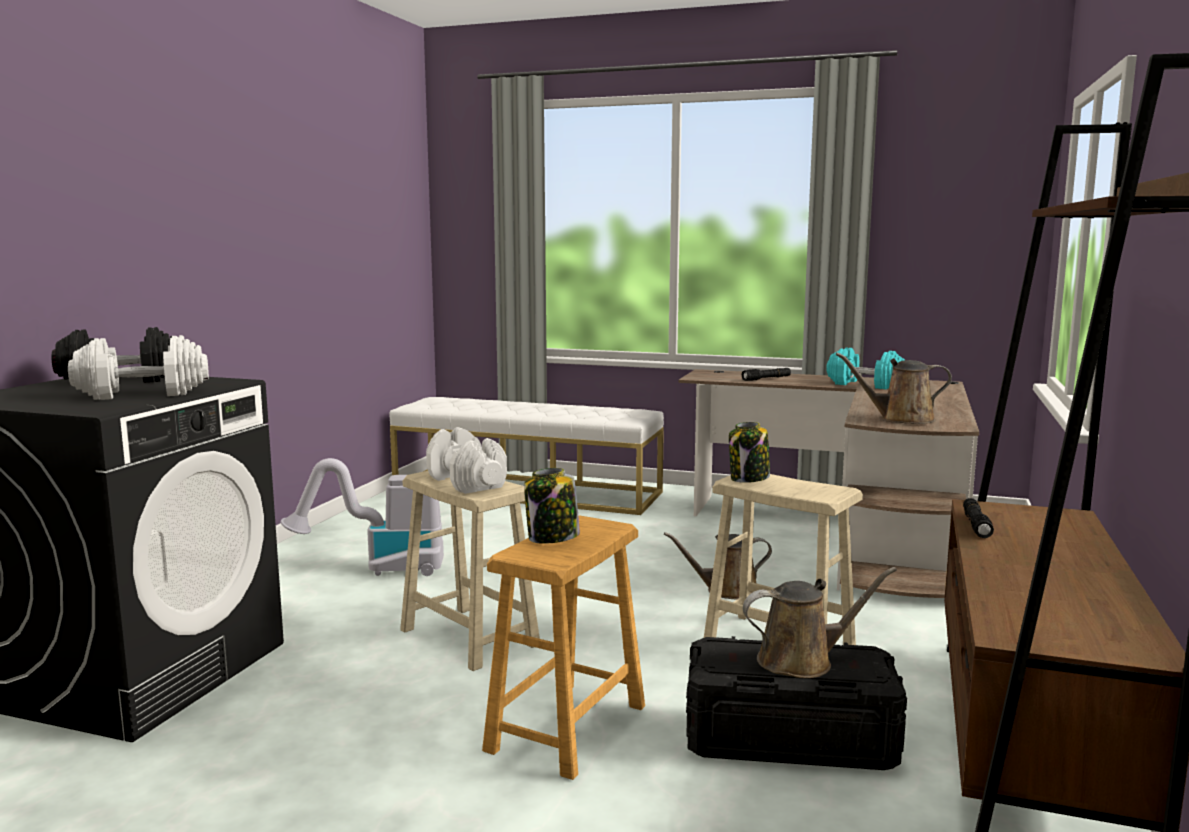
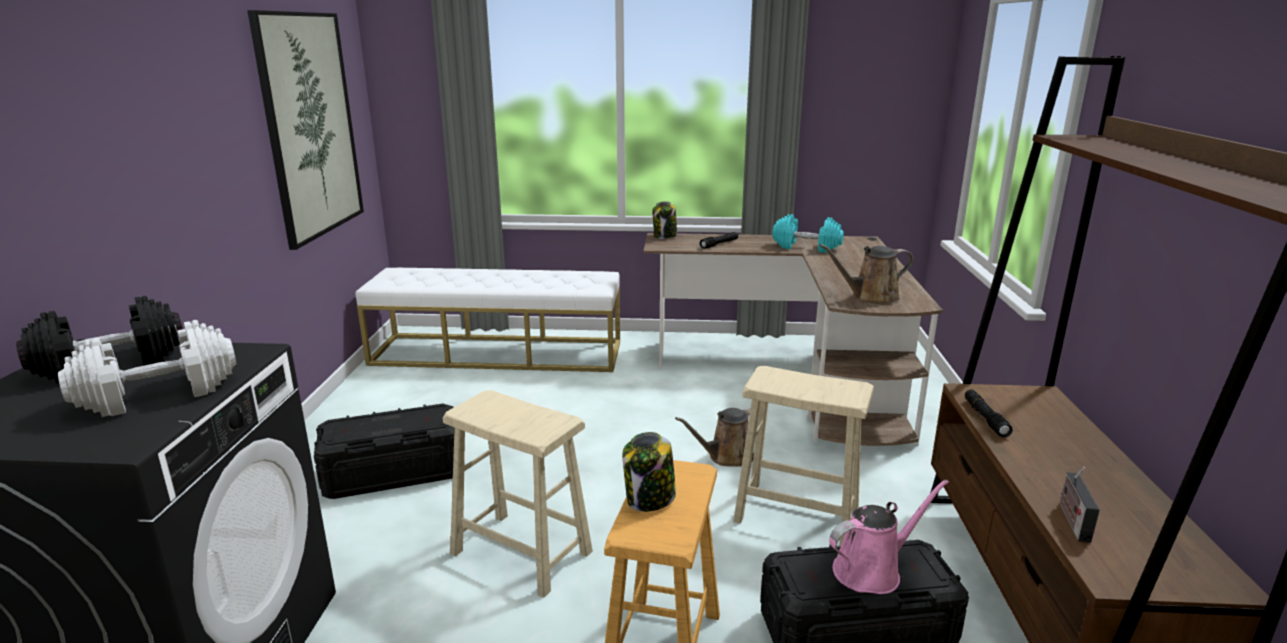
camera: 15 degrees left, 10 degrees up
vacuum cleaner [281,458,444,576] -> black storage box [314,404,455,499]
white dumbbell [426,427,507,494] -> none
jar [729,422,770,483] -> jar moved to [652,201,677,239]
brown watering can [743,567,897,678] -> pink watering can [829,480,949,594]
none -> picture [247,10,364,250]
none -> radio [1059,467,1100,543]

